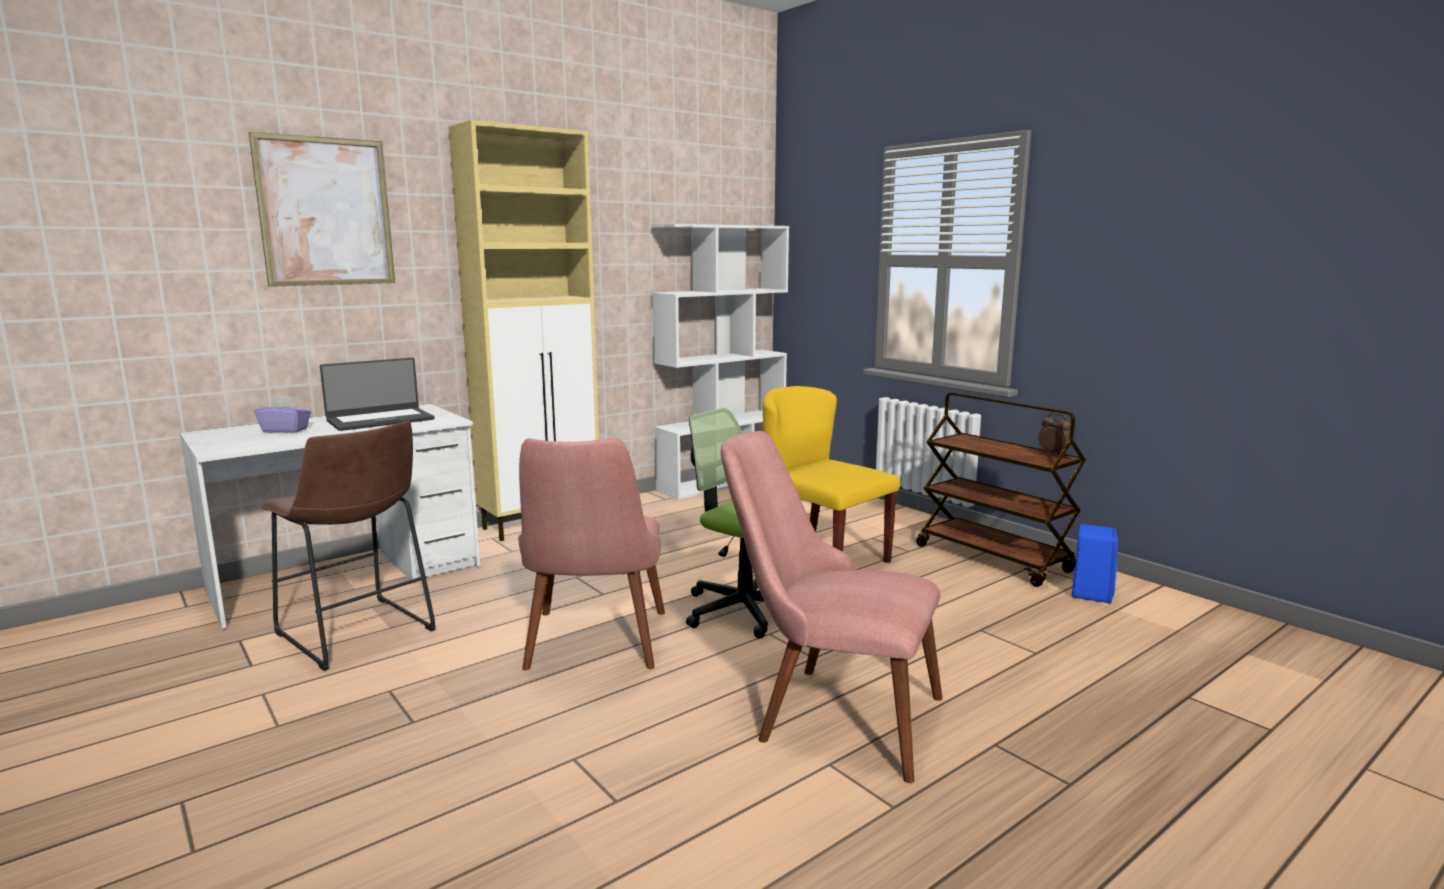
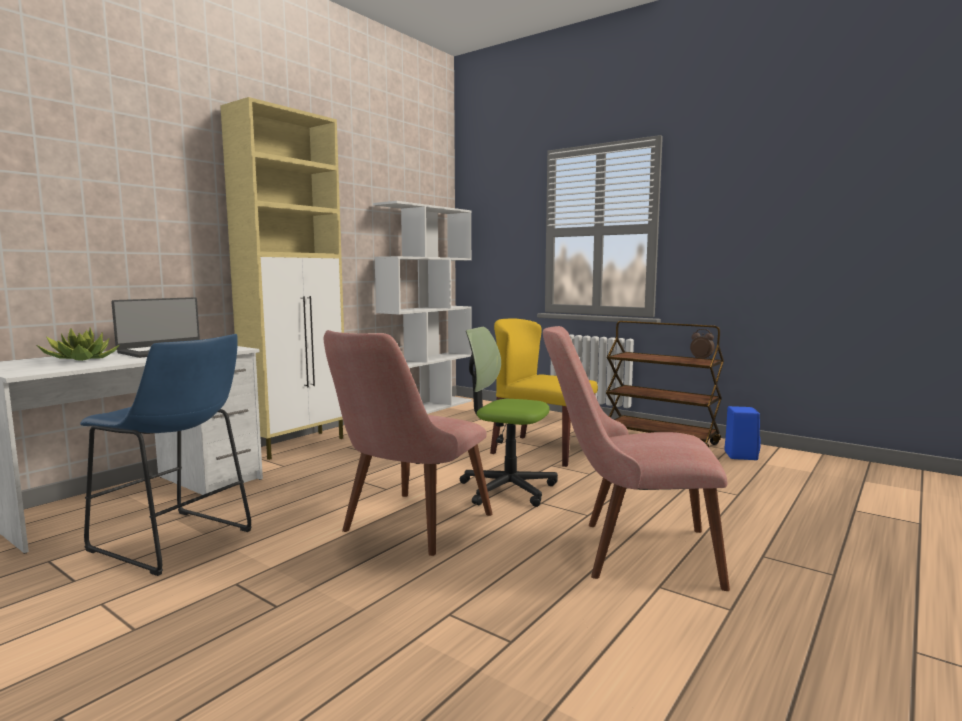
camera: 15 degrees left, 5 degrees down
picture [249,132,395,287] -> none
purple tissue box [254,396,311,433] -> potted plant [37,328,120,361]
brown stool [262,421,436,671] -> blue stool [80,334,252,576]
pink chair [518,438,665,670] -> pink chair turned 45 degrees clockwise [324,330,492,556]

